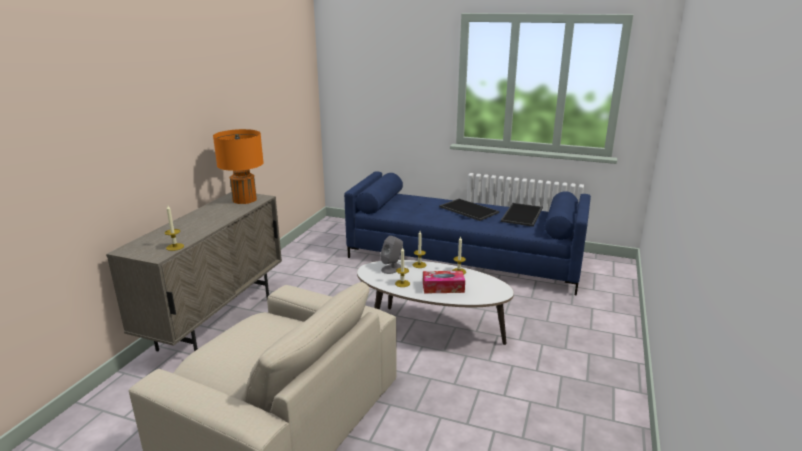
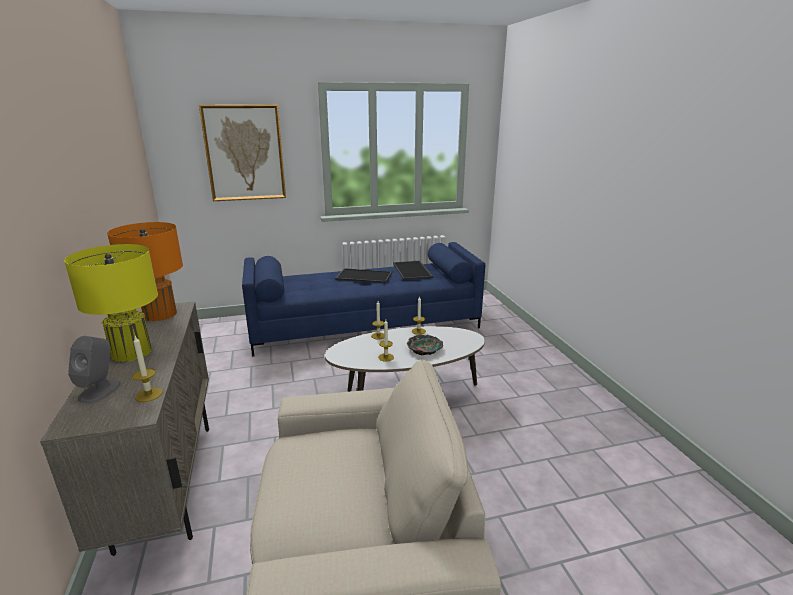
camera: 35 degrees left, 0 degrees up
grey speaker [380,236,403,274] -> grey speaker moved to [68,336,121,403]
tissue box [423,271,465,294] -> bowl [407,335,443,355]
none -> yellow table lamp [64,244,158,362]
none -> picture [199,105,286,201]

